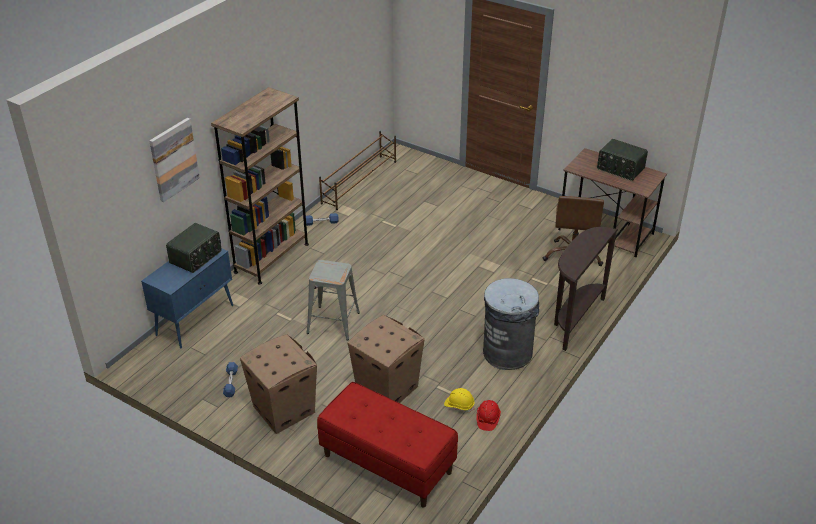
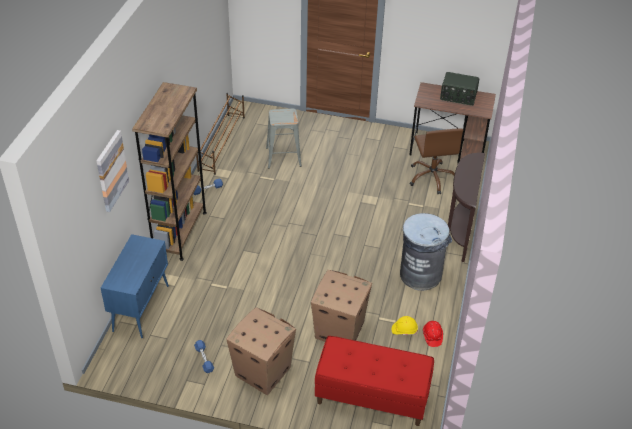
camera: 20 degrees left, 5 degrees up
radio [166,223,222,273] -> none
grey stool [306,260,360,341] -> grey stool moved to [266,109,302,169]

